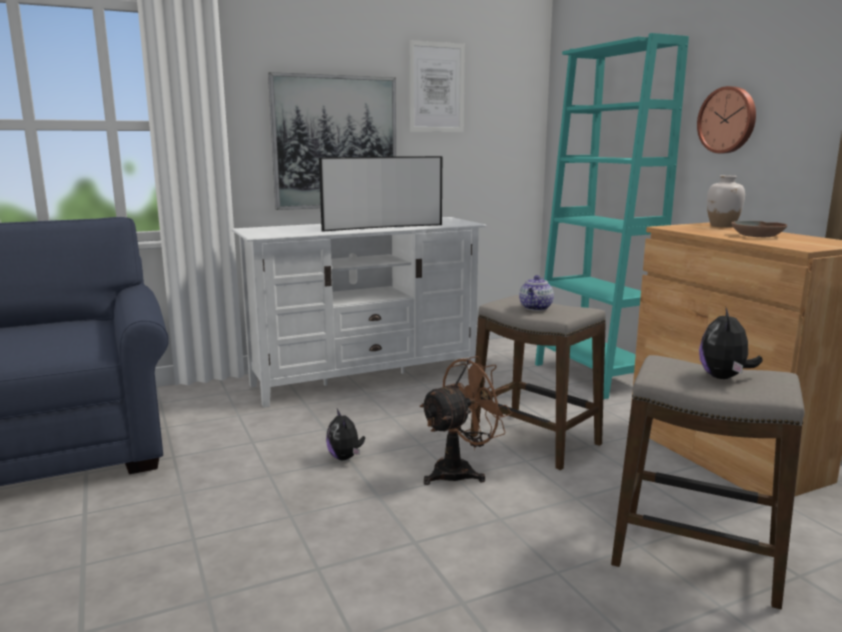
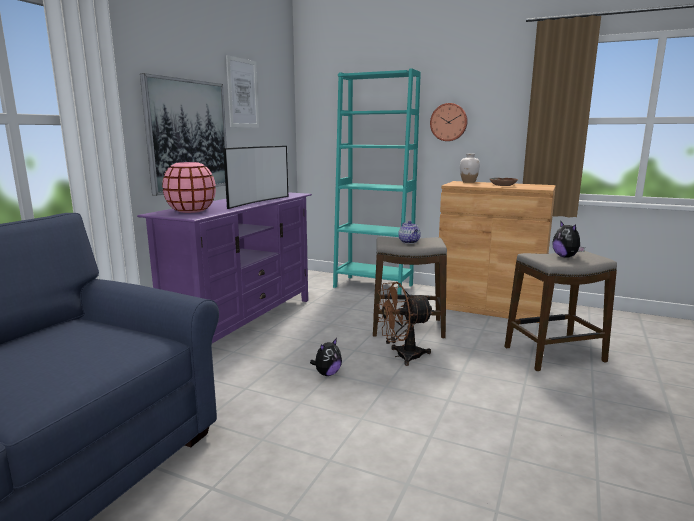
camera: 40 degrees left, 0 degrees up
white tv stand [231,217,487,408] -> purple tv stand [137,192,312,343]
plush toy [326,409,365,460] -> plush toy turned 75 degrees counterclockwise [310,338,342,376]
brown fan [419,356,513,485] -> brown fan turned 120 degrees counterclockwise [376,282,433,366]
none -> pink vase [162,162,216,213]

